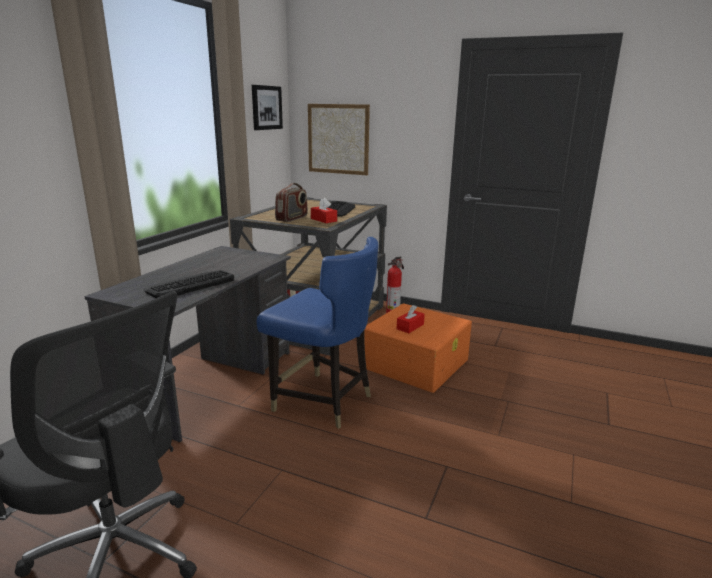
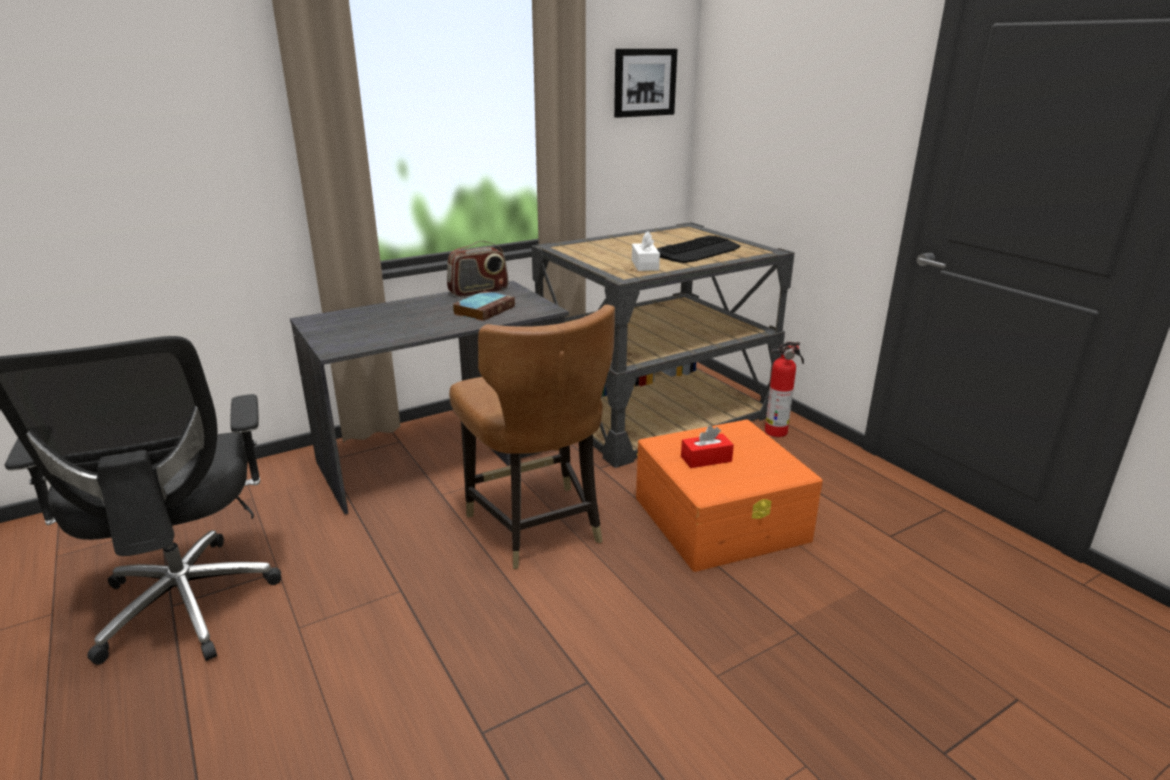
camera: 35 degrees right, 5 degrees up
keyboard [143,270,234,298] -> none
blue chair [257,237,378,429] -> brown chair [449,304,615,569]
radio [275,183,308,222] -> radio moved to [447,241,508,297]
picture [308,102,370,175] -> none
red tissue box [311,198,337,223] -> white tissue box [632,232,660,271]
none -> book [453,291,515,321]

